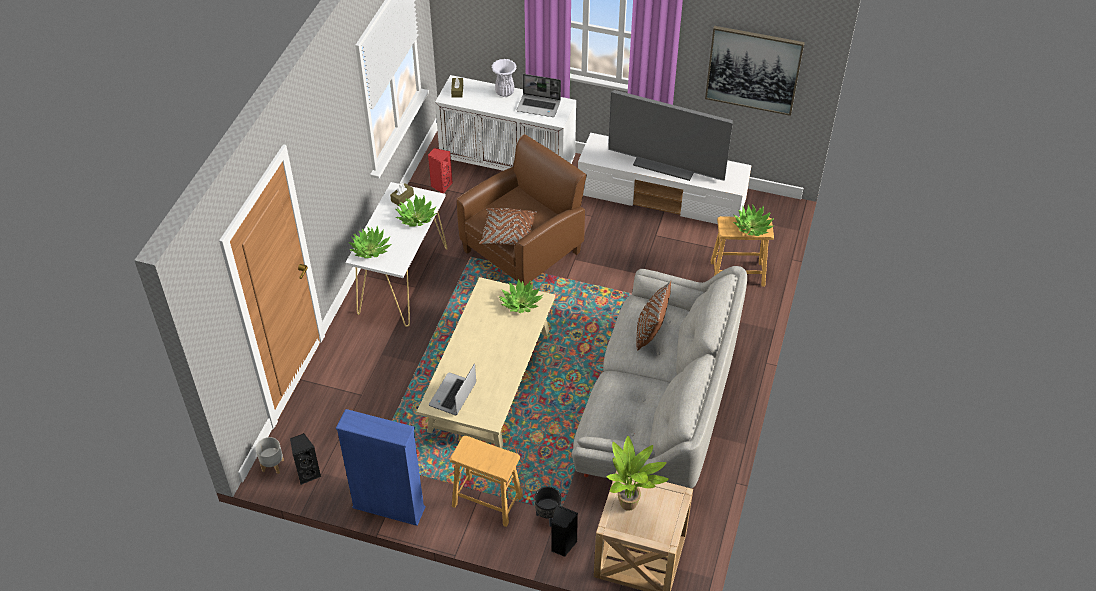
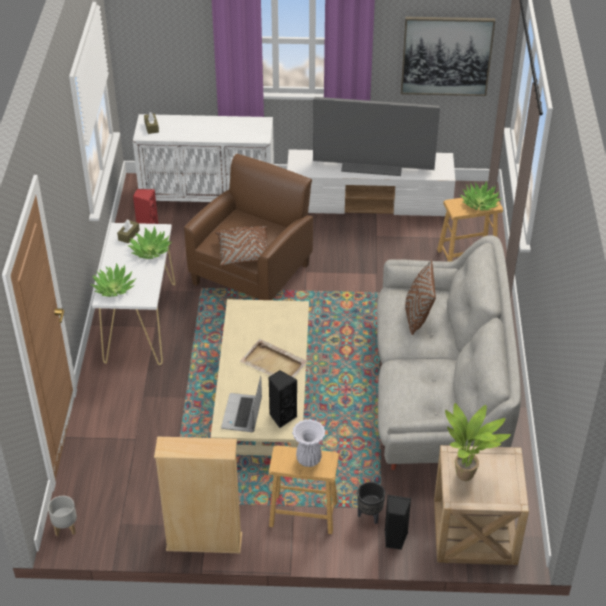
camera: 15 degrees left, 5 degrees down
black speaker [290,433,322,485] -> black speaker moved to [268,370,298,428]
blue bookcase [336,409,426,526] -> beige bookcase [154,436,242,553]
white vase [491,59,517,97] -> white vase moved to [292,419,326,467]
potted plant [499,279,542,313] -> none
laptop [517,74,561,117] -> none
none -> beige tray [240,339,308,378]

